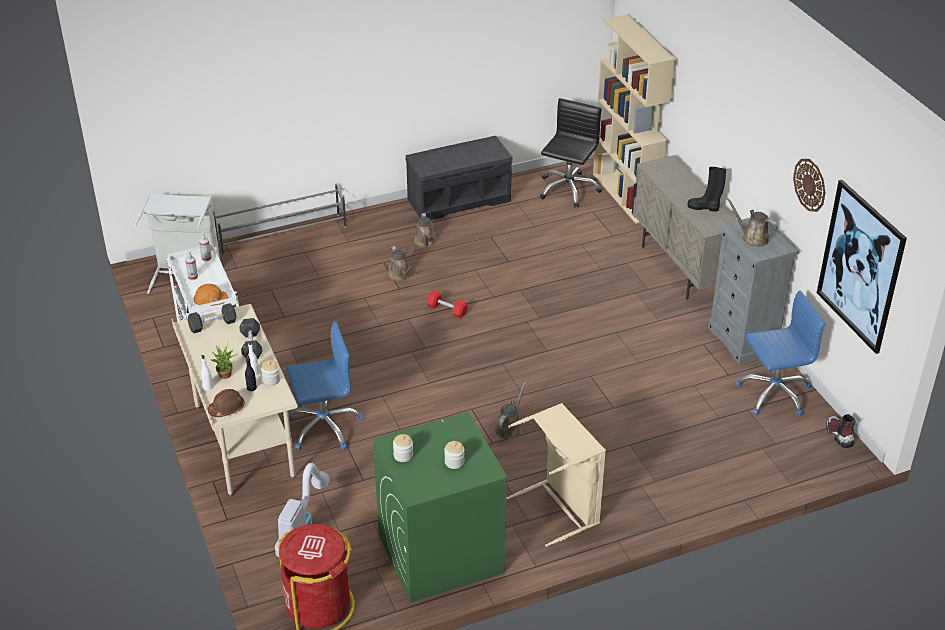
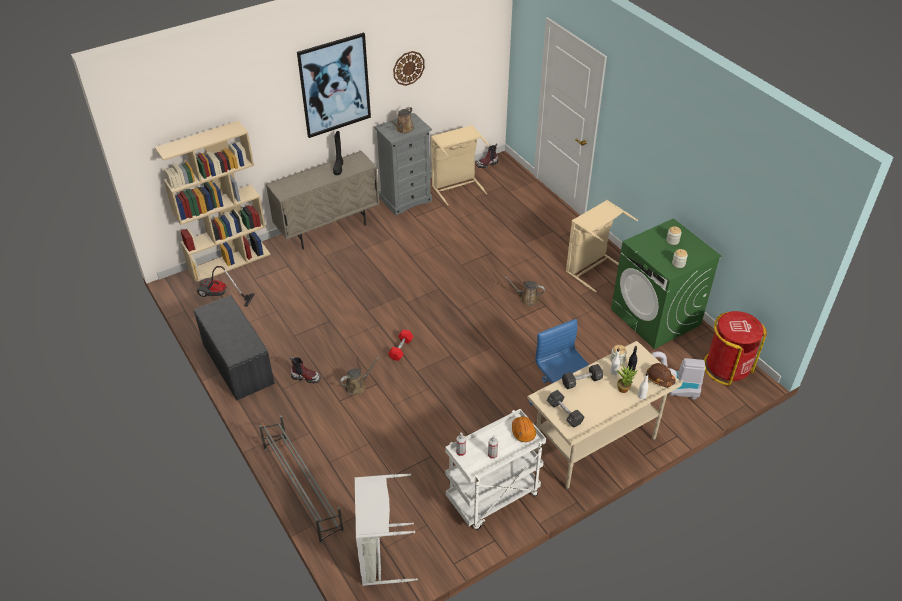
camera: 100 degrees left, 5 degrees up
brown watering can [414,213,437,247] -> boot [289,356,320,383]
black office chair [540,98,602,208] -> vacuum cleaner [196,266,255,307]
blue office chair [735,290,825,416] -> beige laundry basket [431,125,489,206]
picture [817,180,907,354] -> picture moved to [297,33,371,138]

